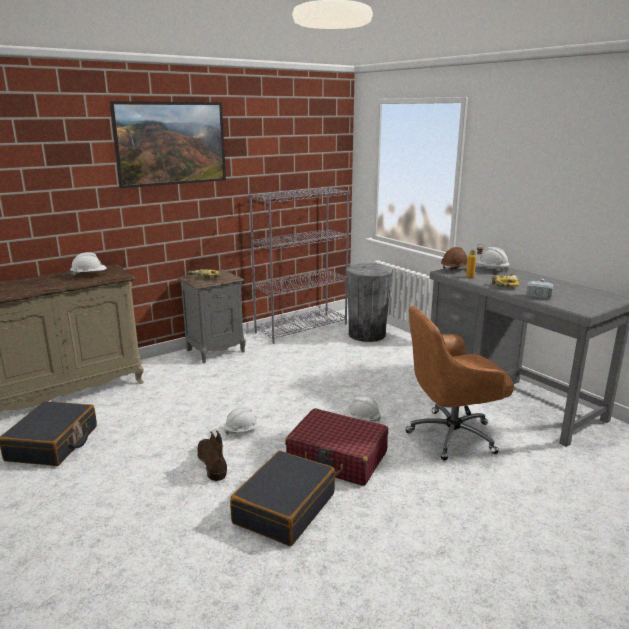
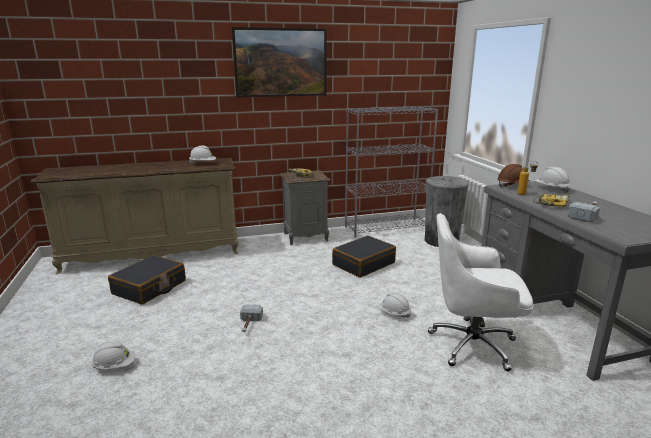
camera: 20 degrees right, 0 degrees up
brown boot [197,431,227,481] -> hammer [240,305,263,332]
white hard hat [224,407,262,435] -> white hard hat moved to [92,341,135,369]
black suitcase [230,451,335,546] -> black suitcase moved to [332,236,396,278]
red suitcase [285,408,388,486] -> none
brown office chair [406,306,514,460] -> white office chair [428,213,533,371]

